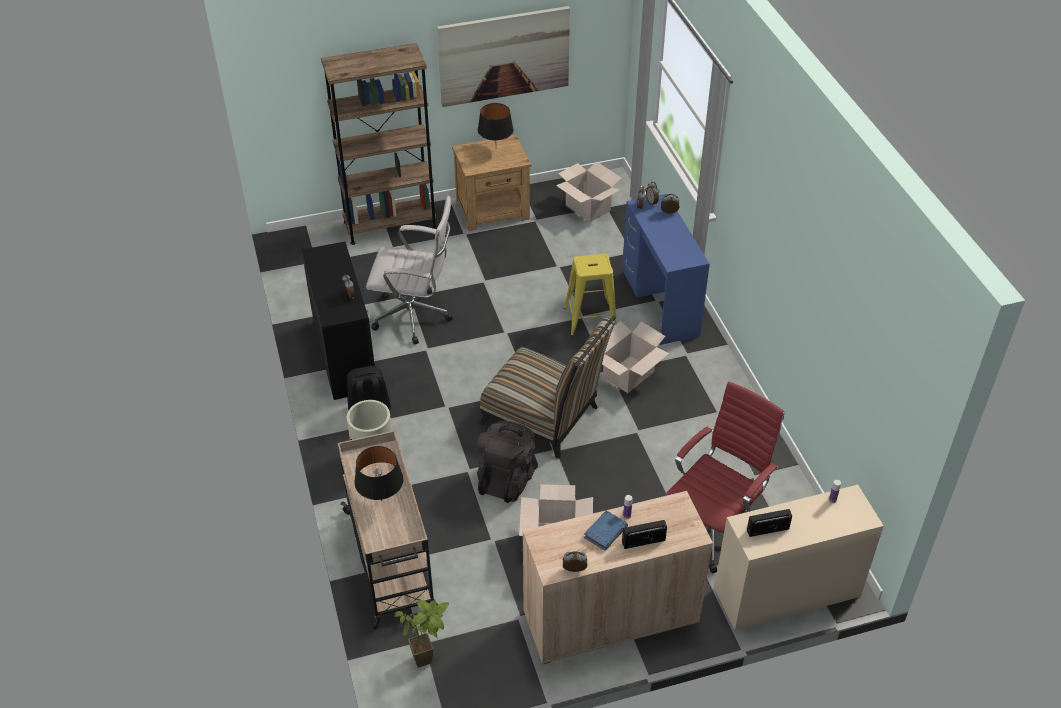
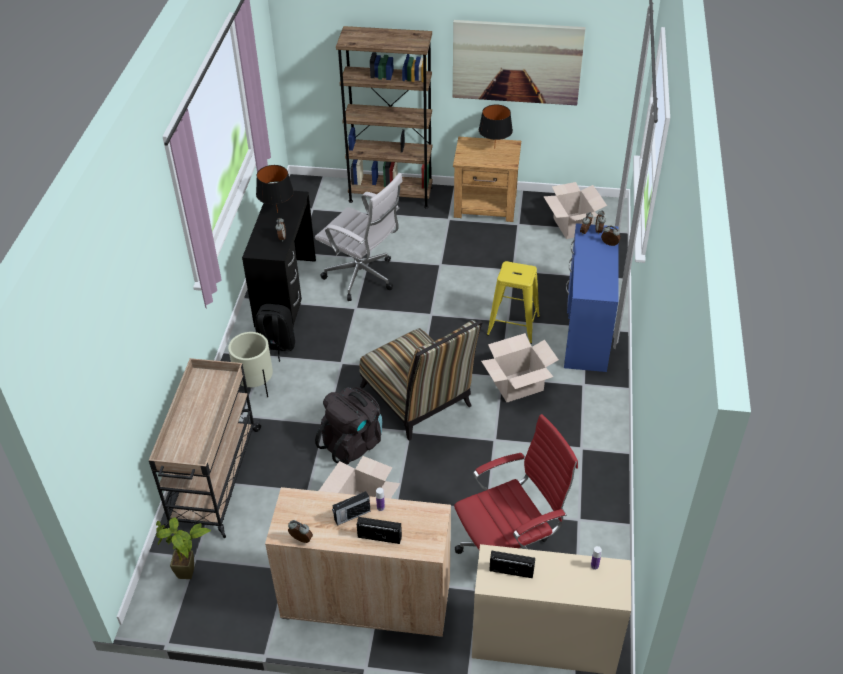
camera: 25 degrees right, 0 degrees up
black table lamp [355,446,403,501] -> black table lamp moved to [256,165,294,213]
blue book [584,510,628,551] -> radio [332,491,371,526]

